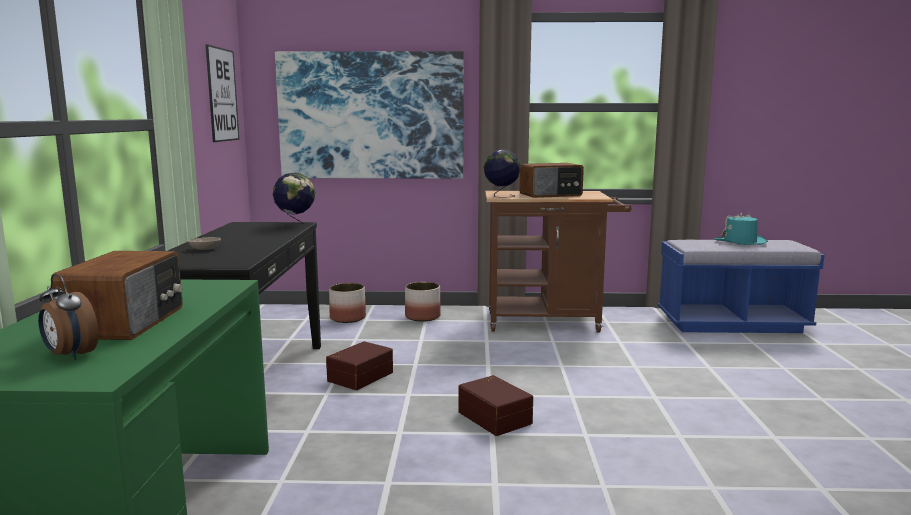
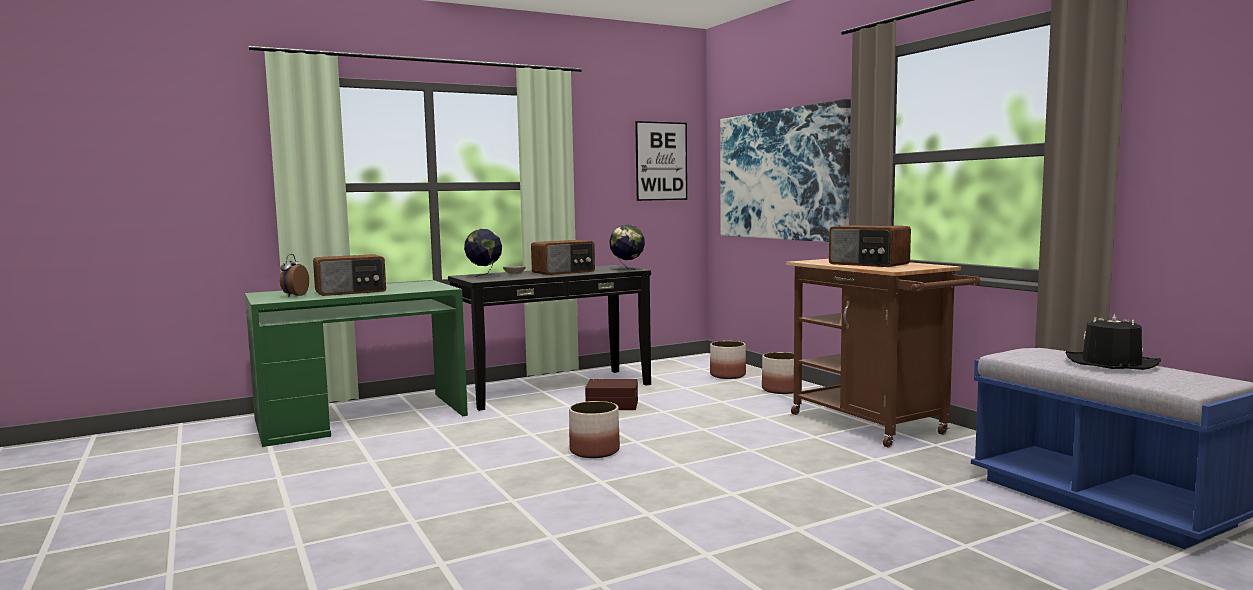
camera: 60 degrees right, 5 degrees down
brown storage box [459,375,533,436] -> planter [569,401,620,458]
globe [484,149,521,197] -> globe moved to [464,229,502,277]
turquoise hat [714,212,768,245] -> black hat [1066,314,1161,370]
none -> radio [531,240,595,275]

